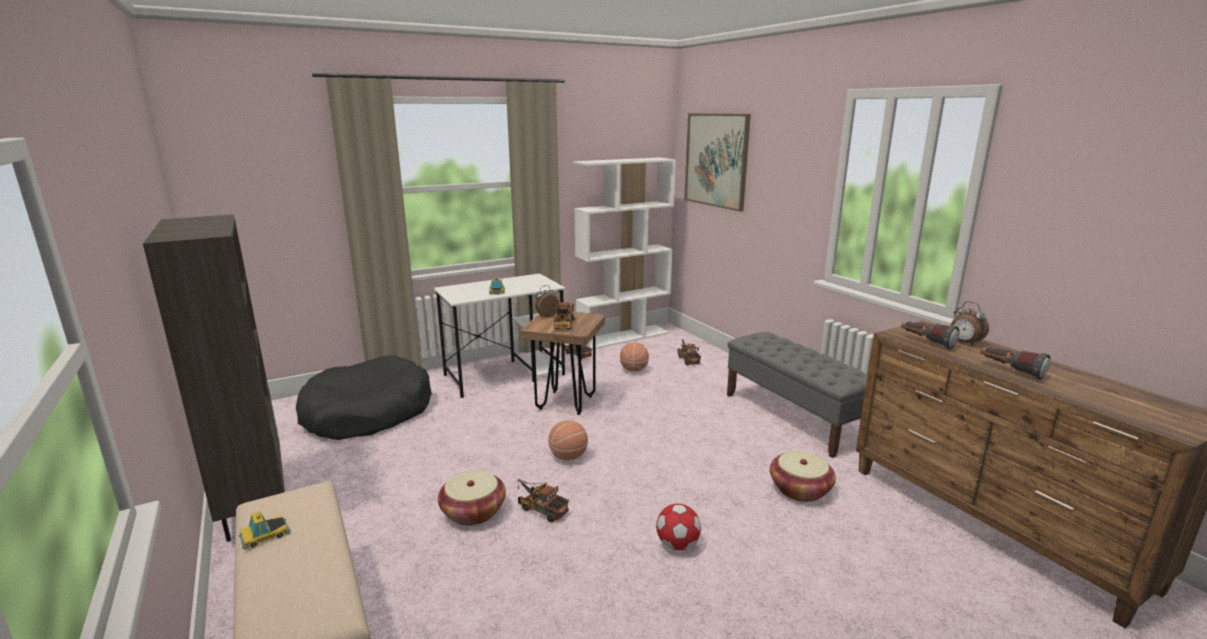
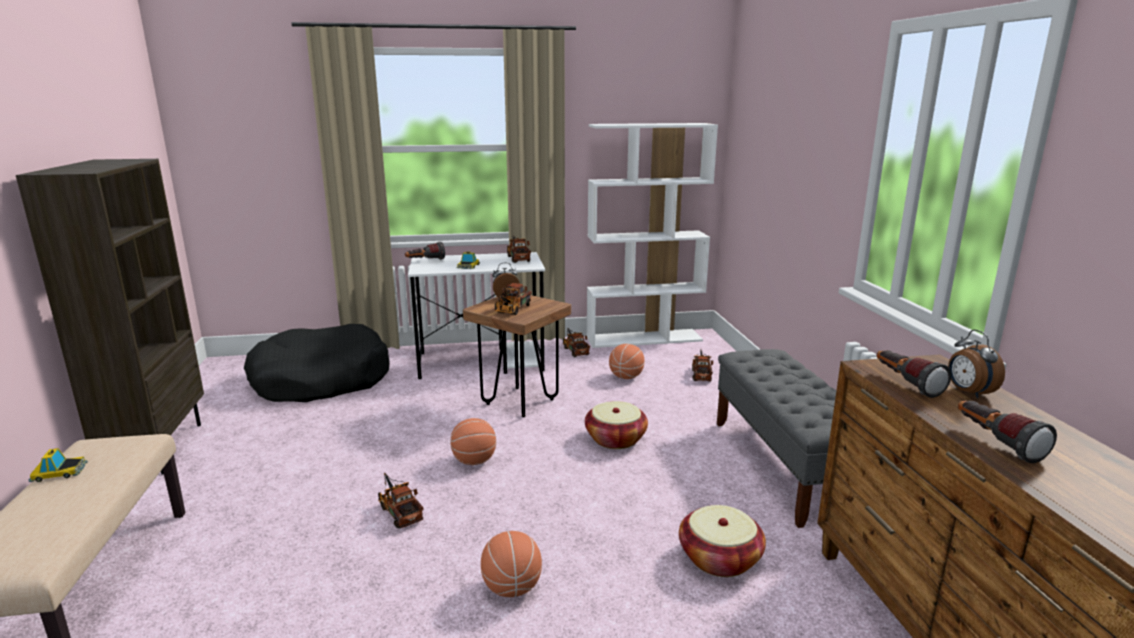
camera: 20 degrees right, 0 degrees up
basket [438,470,506,526] -> basket moved to [585,401,648,449]
football [656,504,701,550] -> basketball [481,531,542,597]
picture [684,113,751,212] -> none
none -> flashlight [405,242,445,260]
none -> toy truck [507,235,531,263]

